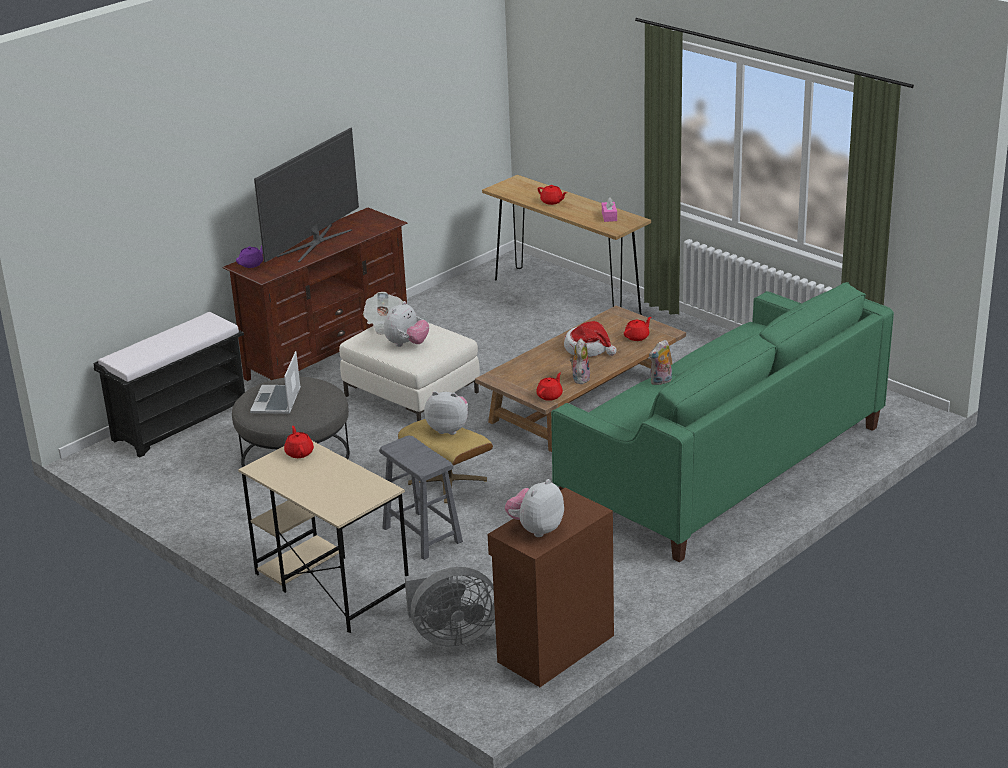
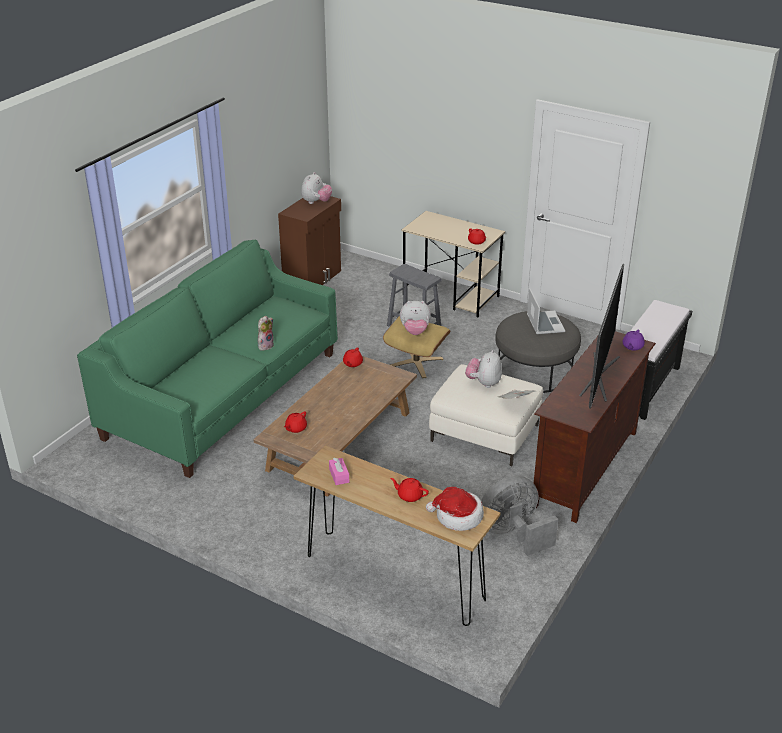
camera: 165 degrees right, 5 degrees up
grey fan [405,567,495,646] -> grey fan moved to [481,475,558,556]
hat [564,321,617,357] -> hat moved to [426,487,484,531]
plush toy [570,338,590,384] -> none

